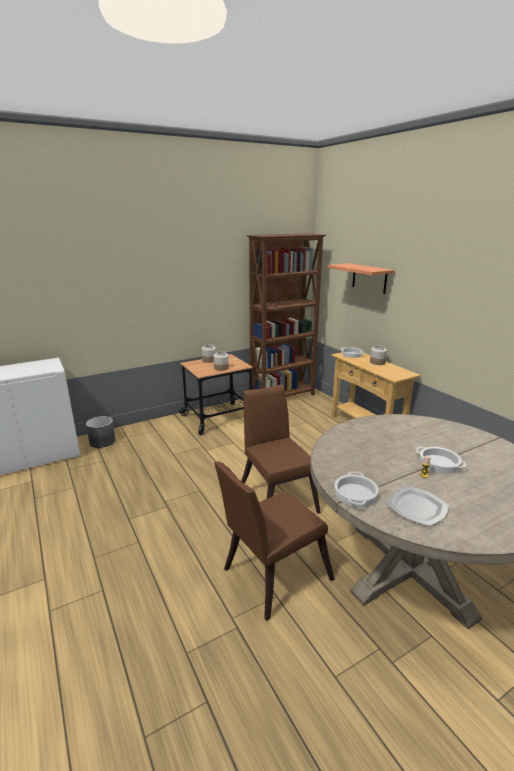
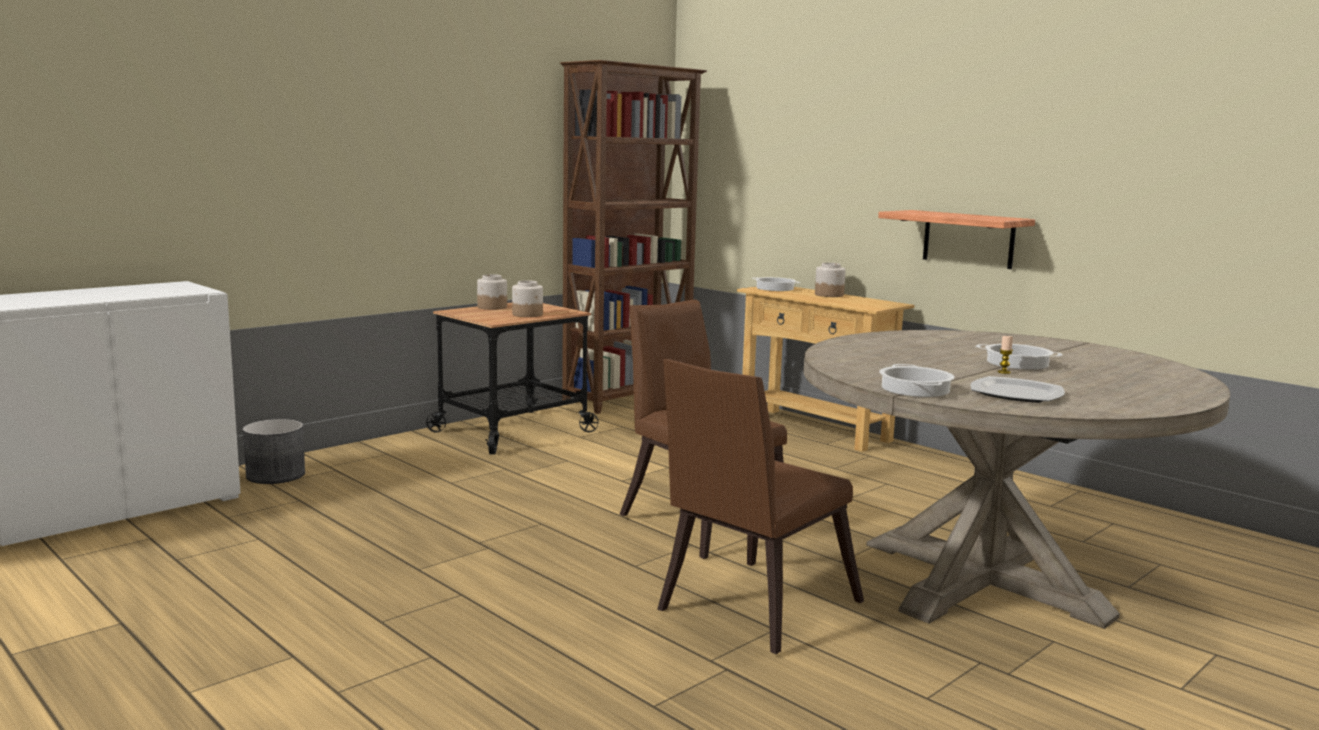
camera: 15 degrees left, 10 degrees down
shelf [327,263,395,294] -> shelf moved to [878,210,1035,269]

